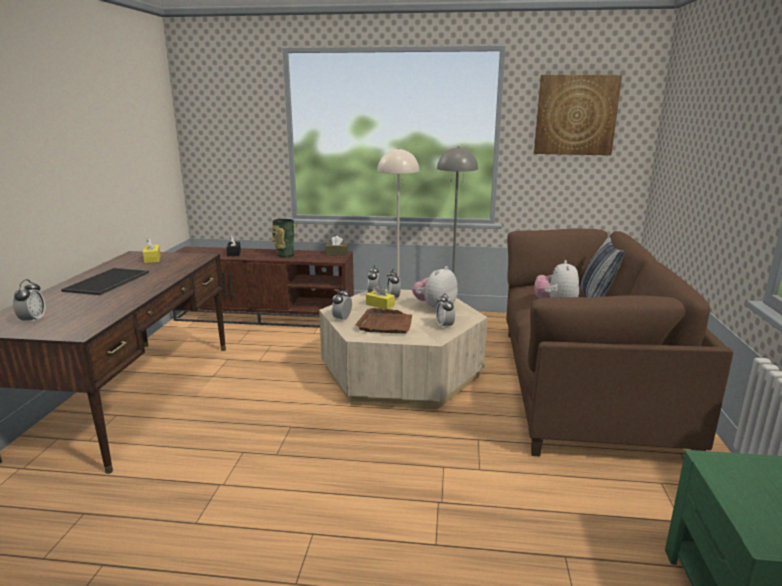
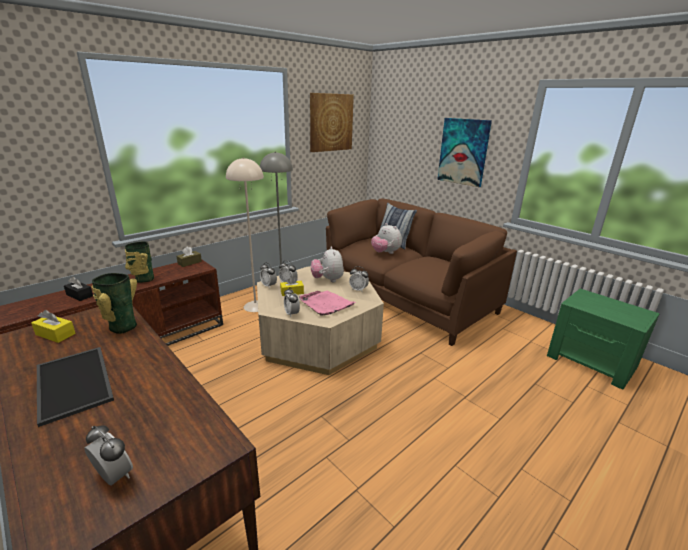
camera: 50 degrees left, 5 degrees up
brown tray [355,308,412,334] -> pink tray [299,290,357,316]
none -> vase [92,273,137,334]
none -> picture [437,118,492,187]

